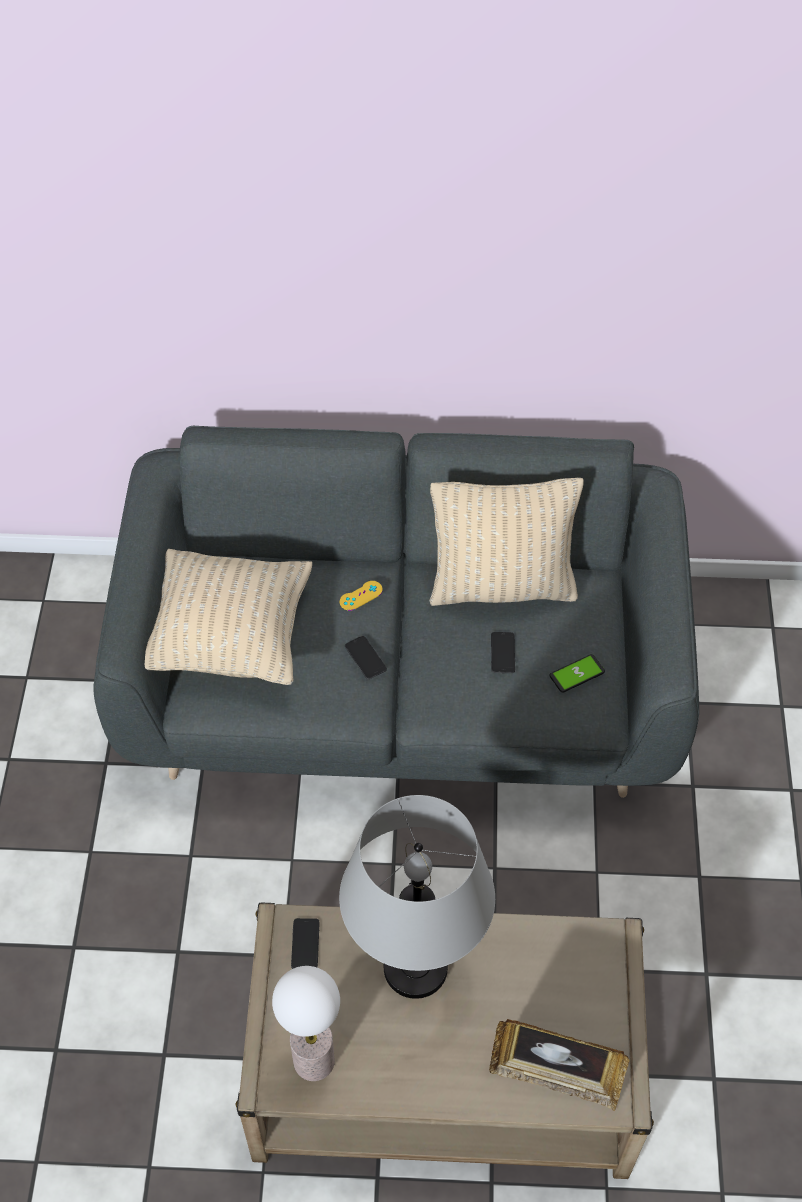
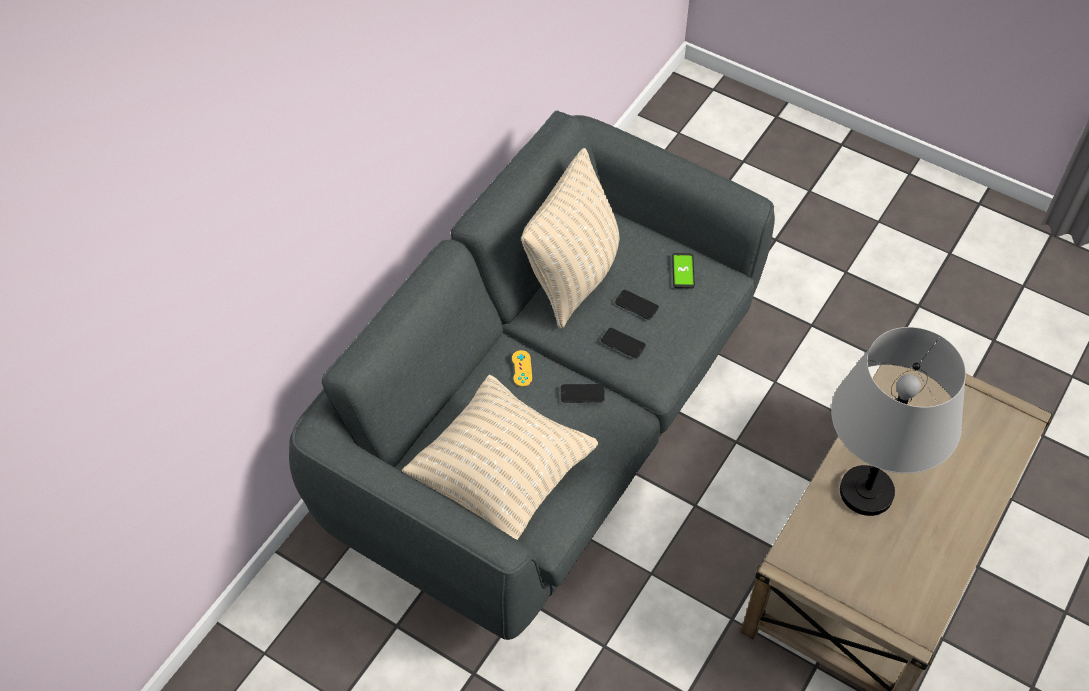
camera: 60 degrees left, 0 degrees up
table lamp [272,966,340,1081] -> none
phone [291,918,320,969] -> phone moved to [601,328,646,358]
picture frame [489,1019,629,1111] -> none

